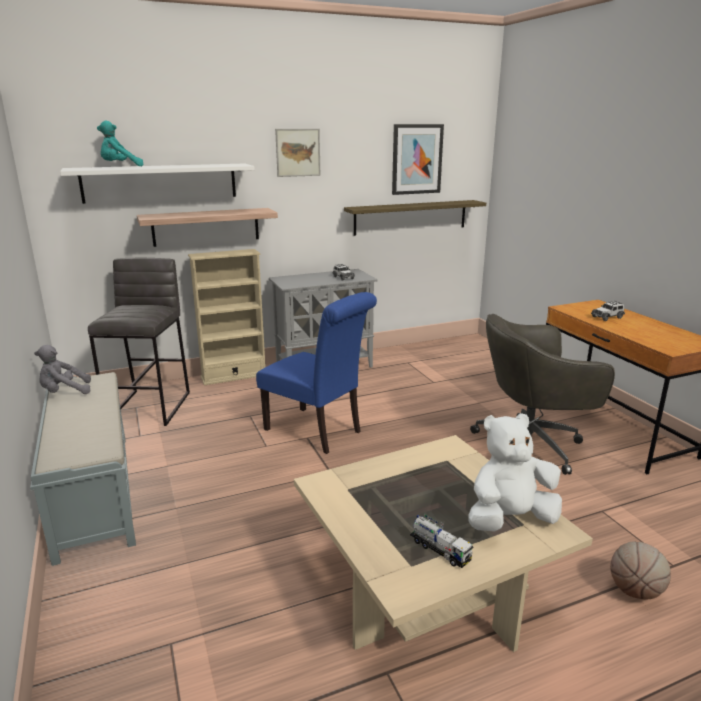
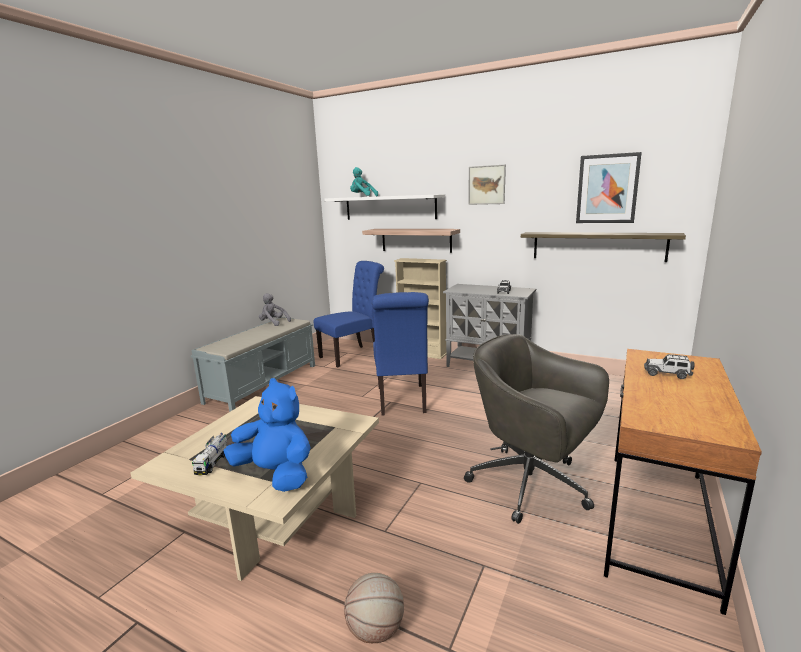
camera: 50 degrees right, 5 degrees down
grey stool [88,258,190,426] -> blue chair [314,261,384,367]
white plush toy [468,413,562,532] -> blue plush toy [223,378,311,492]

